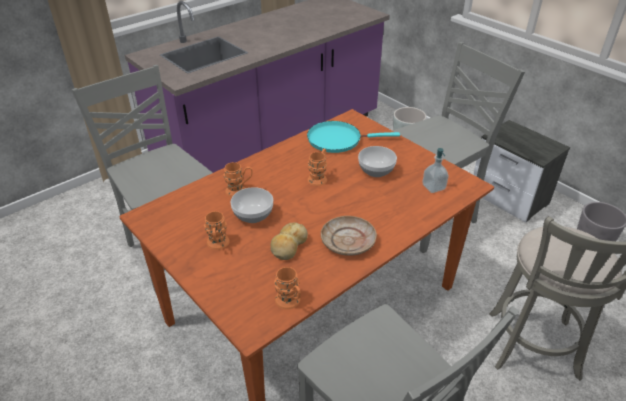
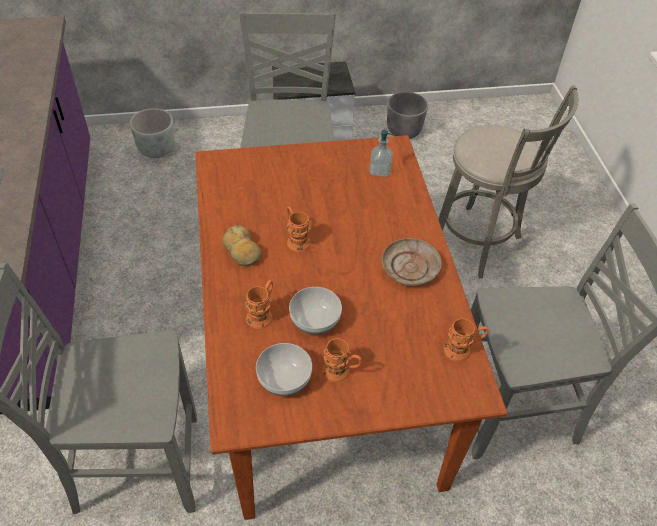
camera: 60 degrees left, 10 degrees up
bread [271,222,308,260] -> bread moved to [222,224,261,266]
turquoise frying pan [307,121,400,153] -> none
bowl [358,146,397,177] -> bowl moved to [256,343,312,396]

